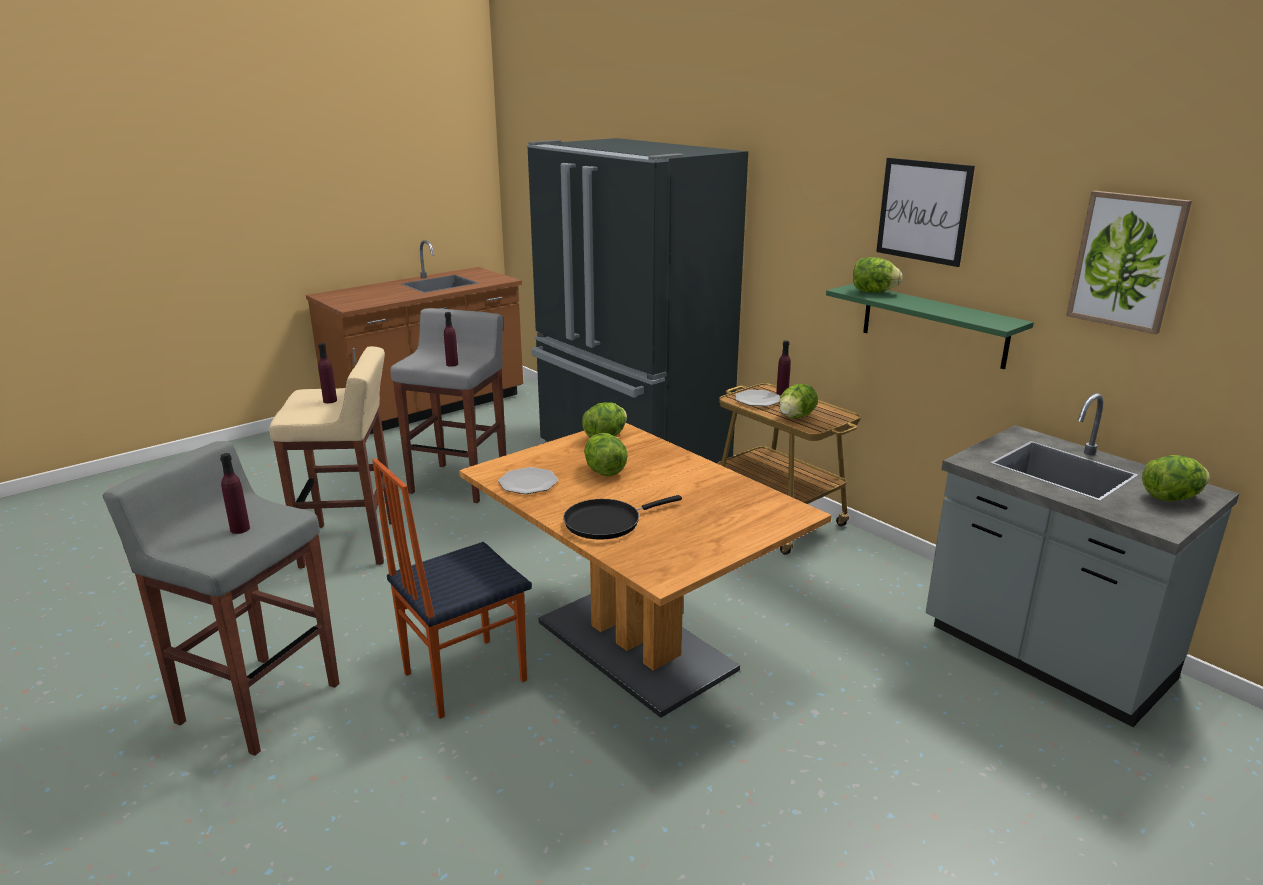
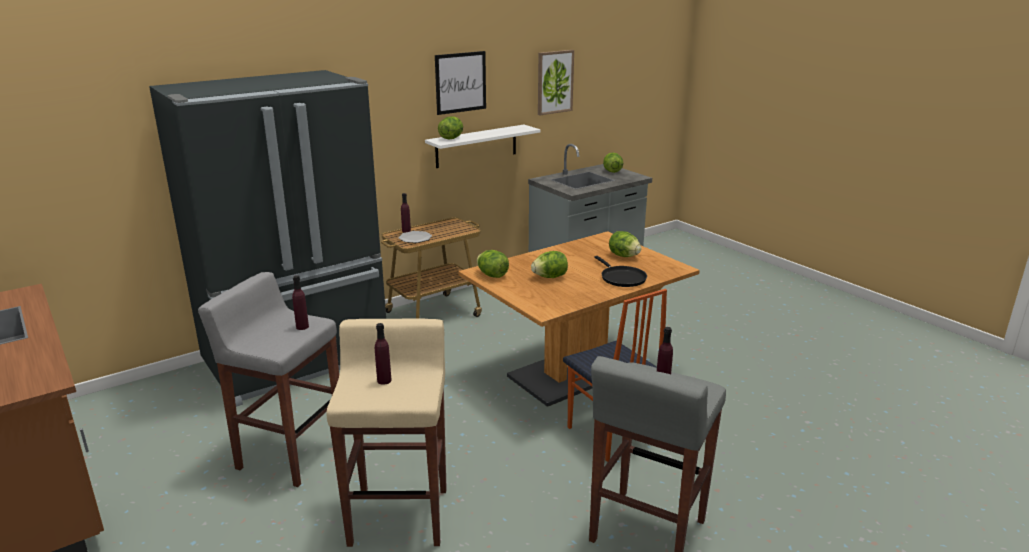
camera: 85 degrees left, 0 degrees up
plate [498,467,558,494] -> none
lettuce [779,384,818,418] -> lettuce moved to [609,231,641,257]
green shelf [826,284,1034,369] -> white shelf [425,125,540,168]

